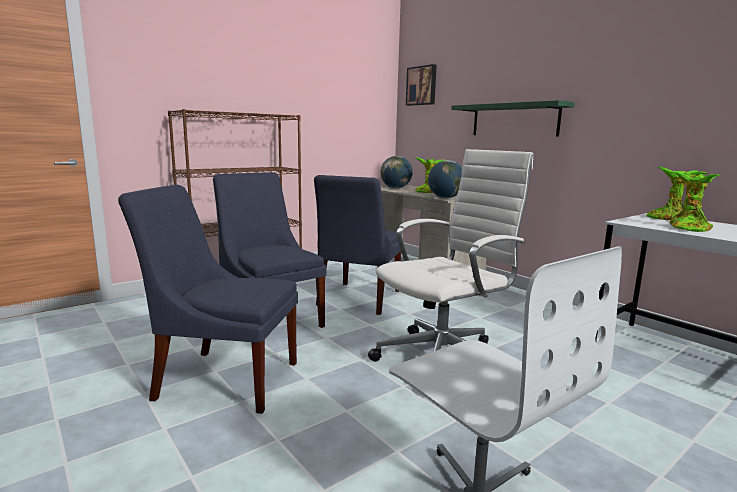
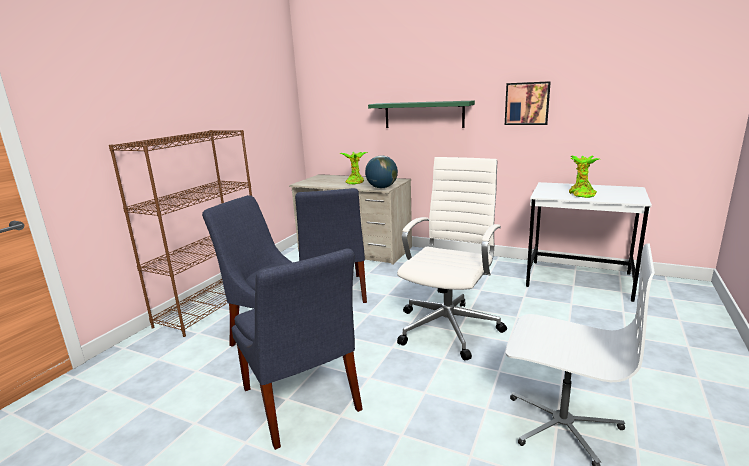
camera: 25 degrees left, 5 degrees up
blue chair [118,185,298,414] -> blue chair turned 105 degrees counterclockwise [231,249,363,450]
globe [380,156,413,188] -> none
picture [406,64,437,106] -> picture moved to [505,81,551,125]
potted plant [646,167,708,220] -> none

